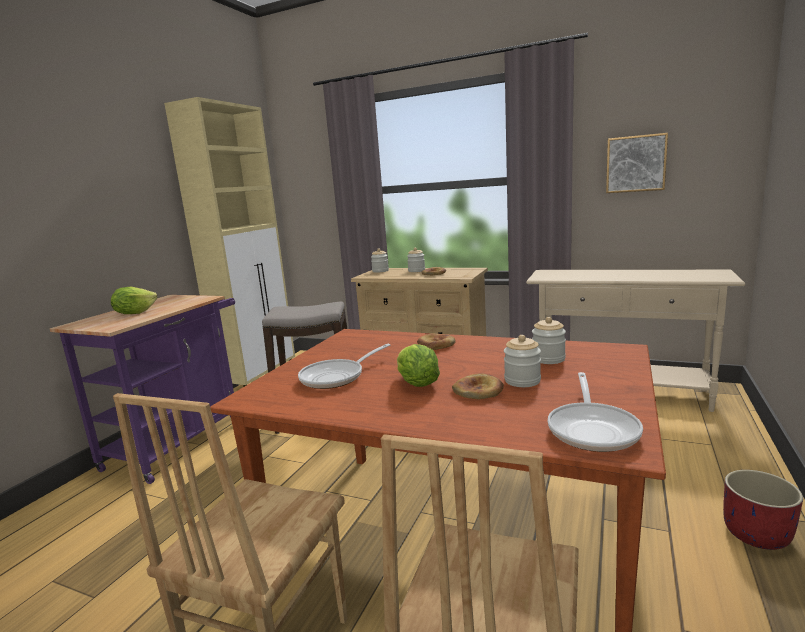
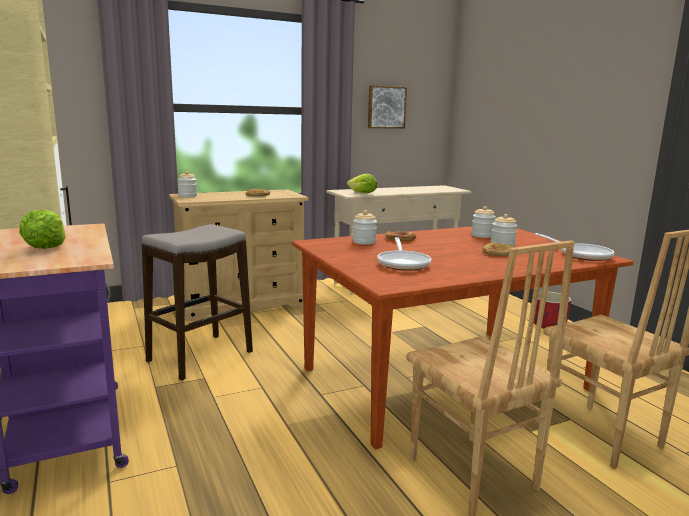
camera: 50 degrees left, 0 degrees up
lettuce [397,344,440,387] -> lettuce moved to [347,174,377,193]
jar [407,248,425,272] -> jar moved to [353,210,377,245]

